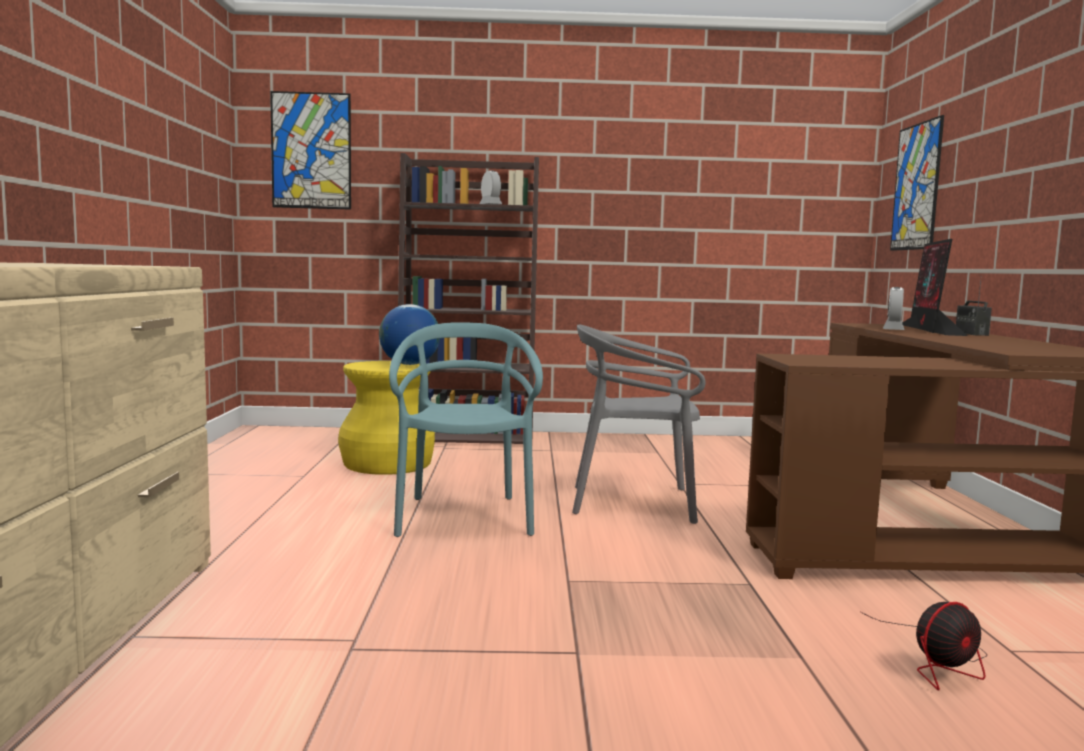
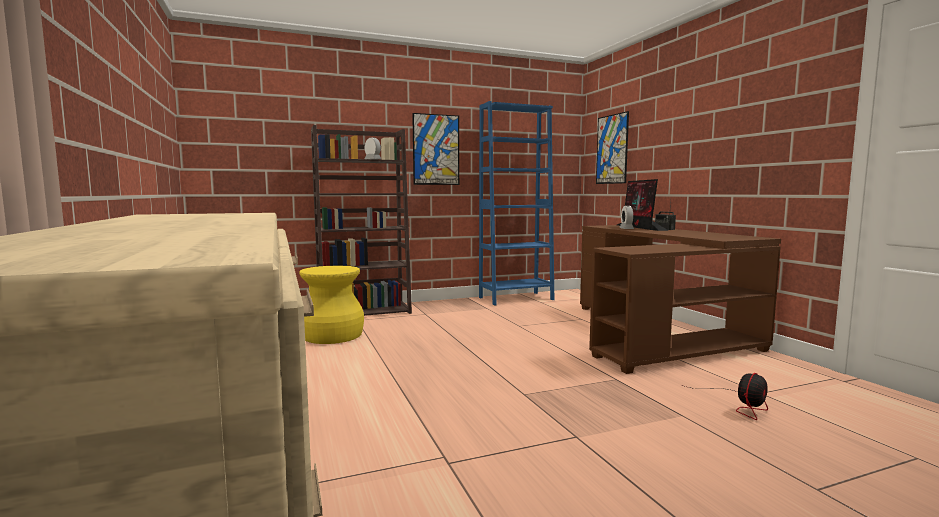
camera: 20 degrees left, 0 degrees up
picture [270,91,351,210] -> picture moved to [412,113,459,185]
globe [379,304,440,365] -> none
turquoise chair [389,322,543,537] -> none
grey chair [572,325,705,524] -> none
none -> blue bookcase [479,101,554,306]

